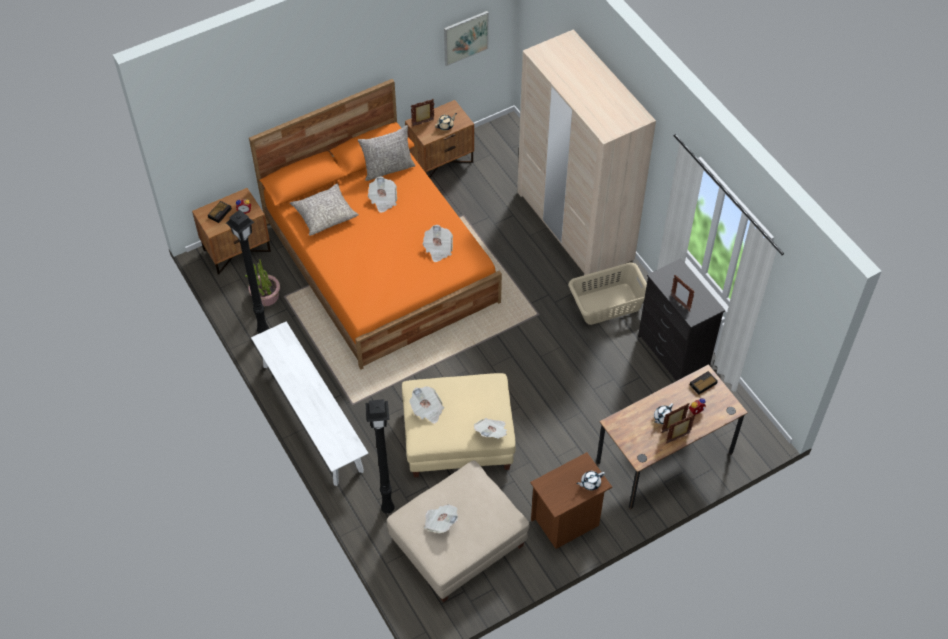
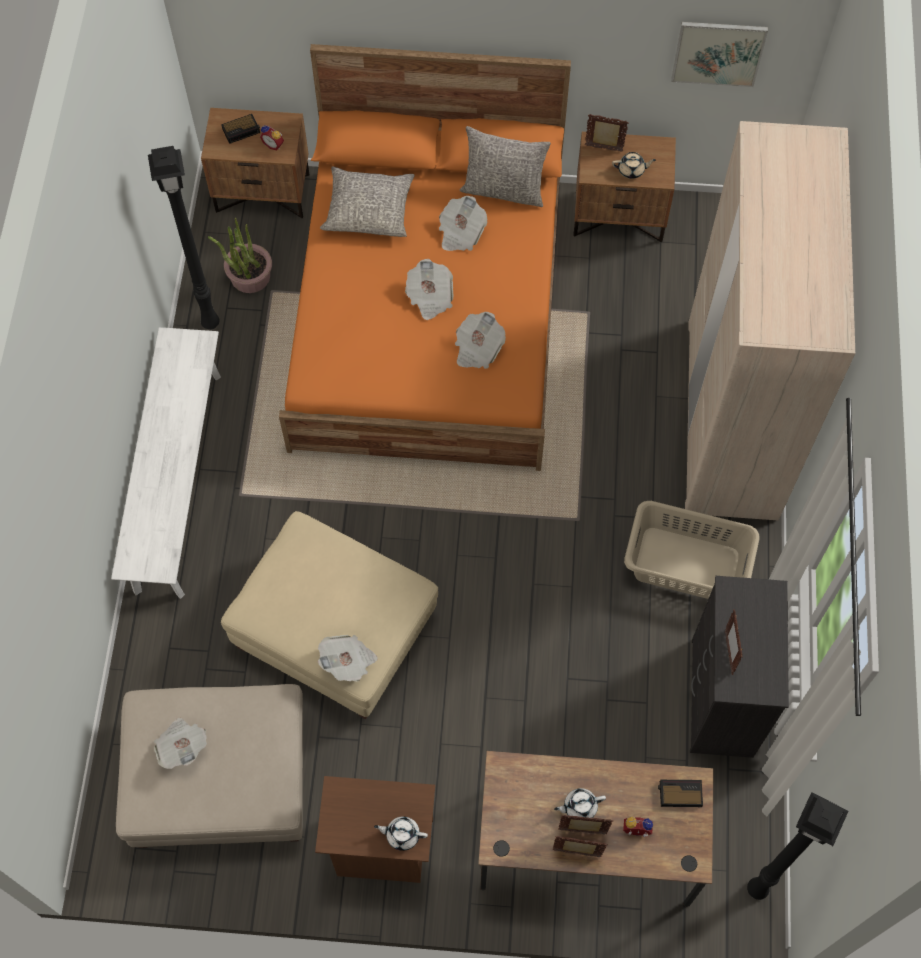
camera: 35 degrees right, 10 degrees up
black floor lamp [365,399,395,514] -> black floor lamp moved to [747,792,848,900]
newspaper [409,386,445,424] -> newspaper moved to [405,259,454,320]

